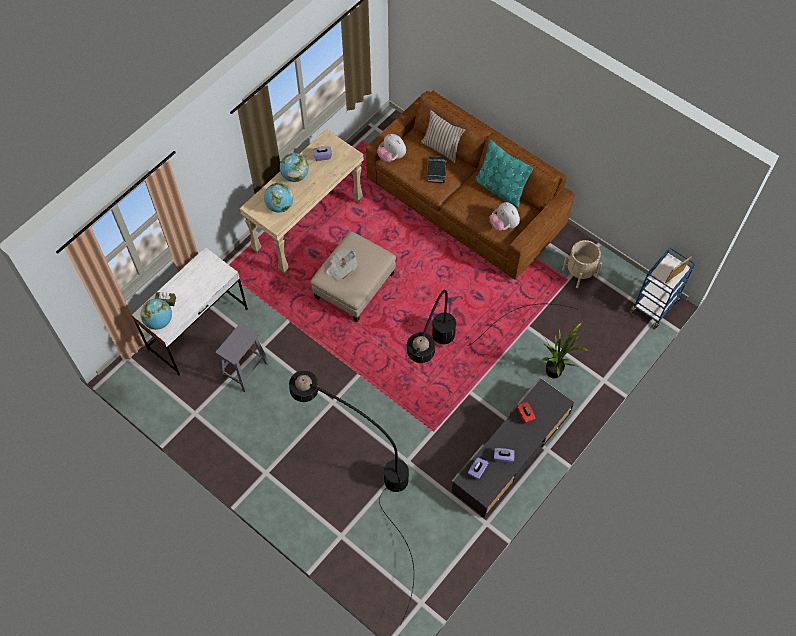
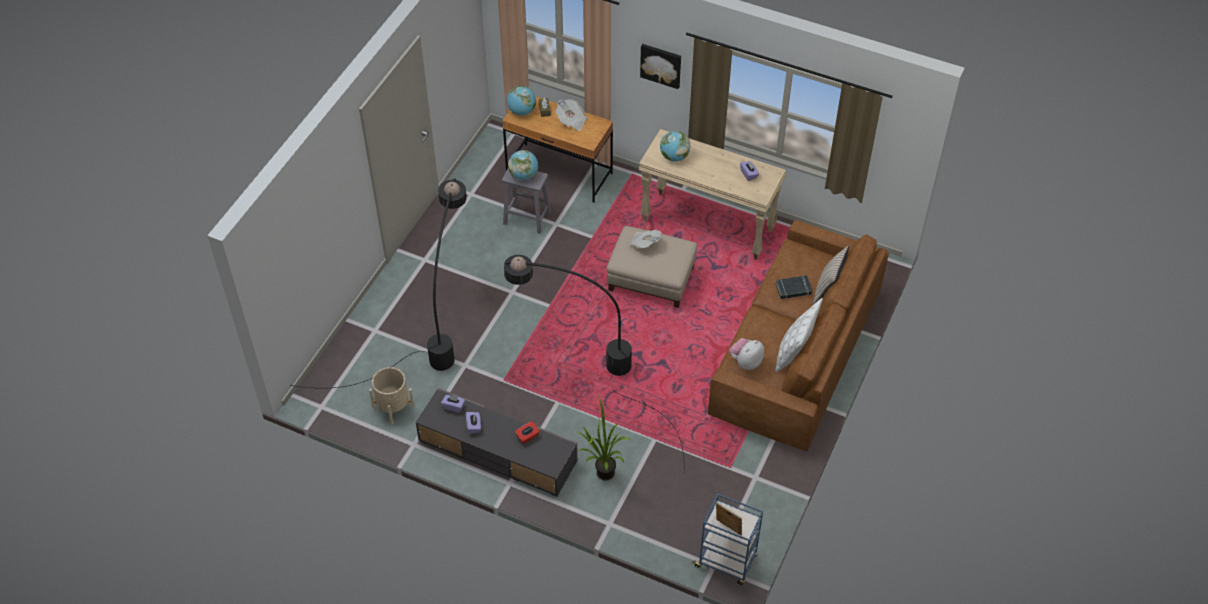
camera: 75 degrees right, 10 degrees down
white desk [132,247,248,376] -> brown desk [502,96,613,203]
globe [280,153,309,182] -> globe moved to [508,150,538,180]
plush toy [377,134,406,163] -> none
turquoise pillow [475,140,533,208] -> white pillow [775,298,823,372]
beige planter [562,240,602,288] -> beige planter moved to [369,367,415,424]
none -> newspaper [556,99,587,131]
none -> picture [640,44,681,89]

